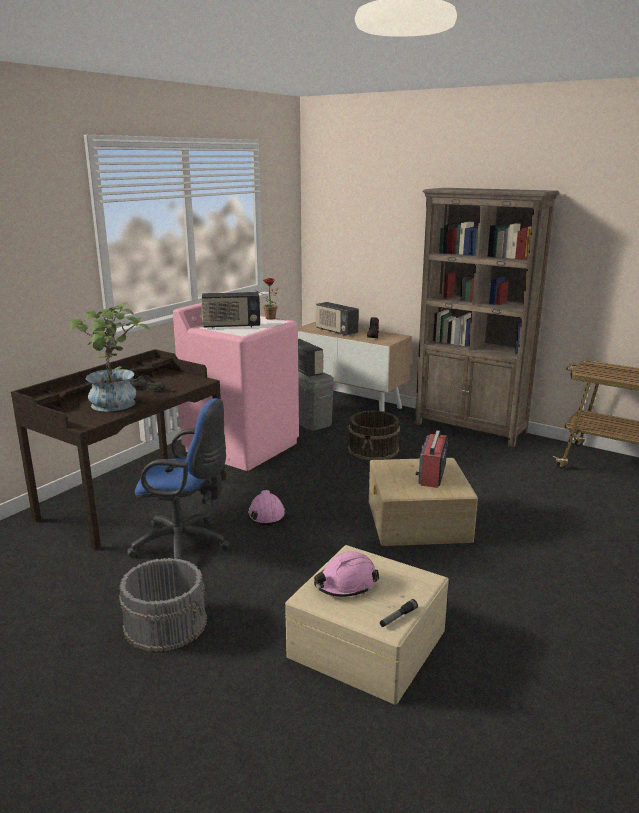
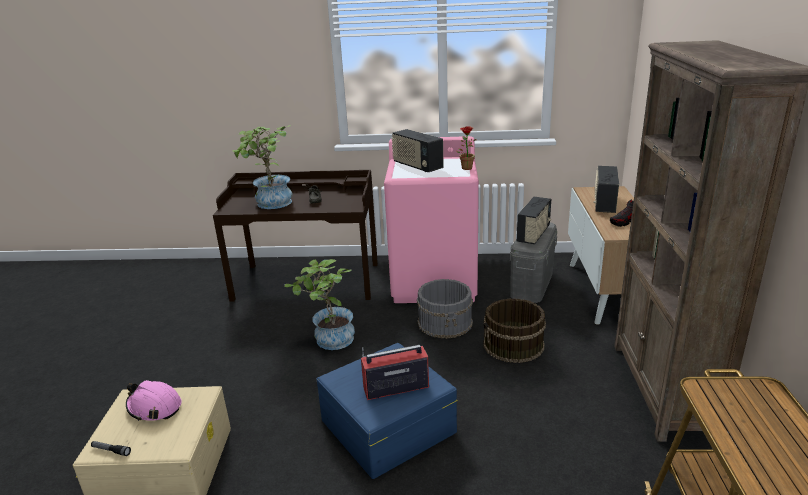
camera: 60 degrees right, 5 degrees up
grey bucket [119,558,207,652] -> grey bucket moved to [417,279,473,339]
blue office chair [127,398,230,559] -> none
pink hard hat [247,489,286,525] -> potted plant [284,259,355,350]
beige storage box [369,458,478,546] -> blue storage box [317,343,458,479]

